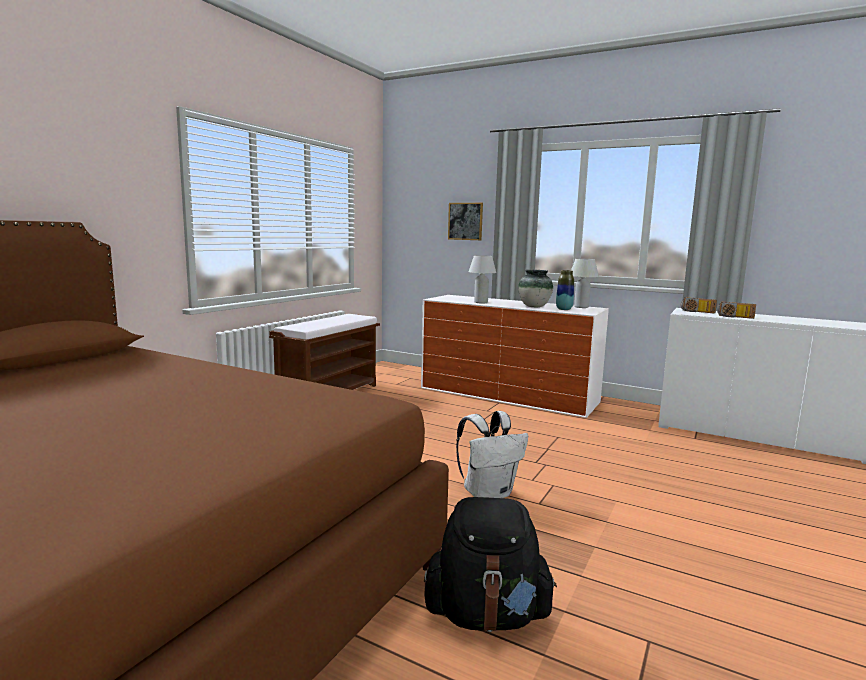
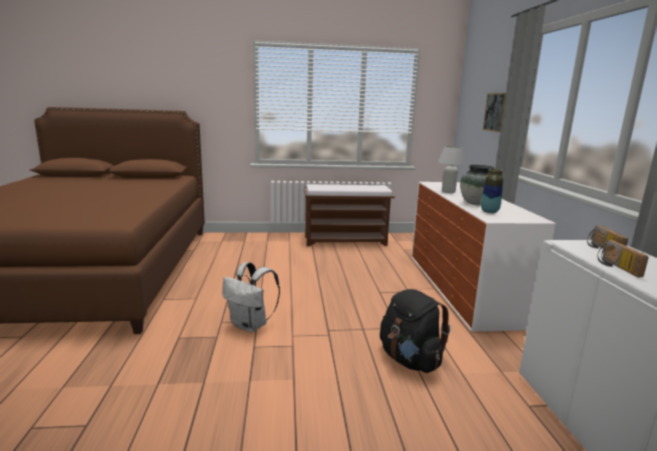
camera: 55 degrees right, 5 degrees up
black backpack [424,497,557,632] -> black backpack moved to [380,289,450,373]
white table lamp [571,259,599,308] -> none

